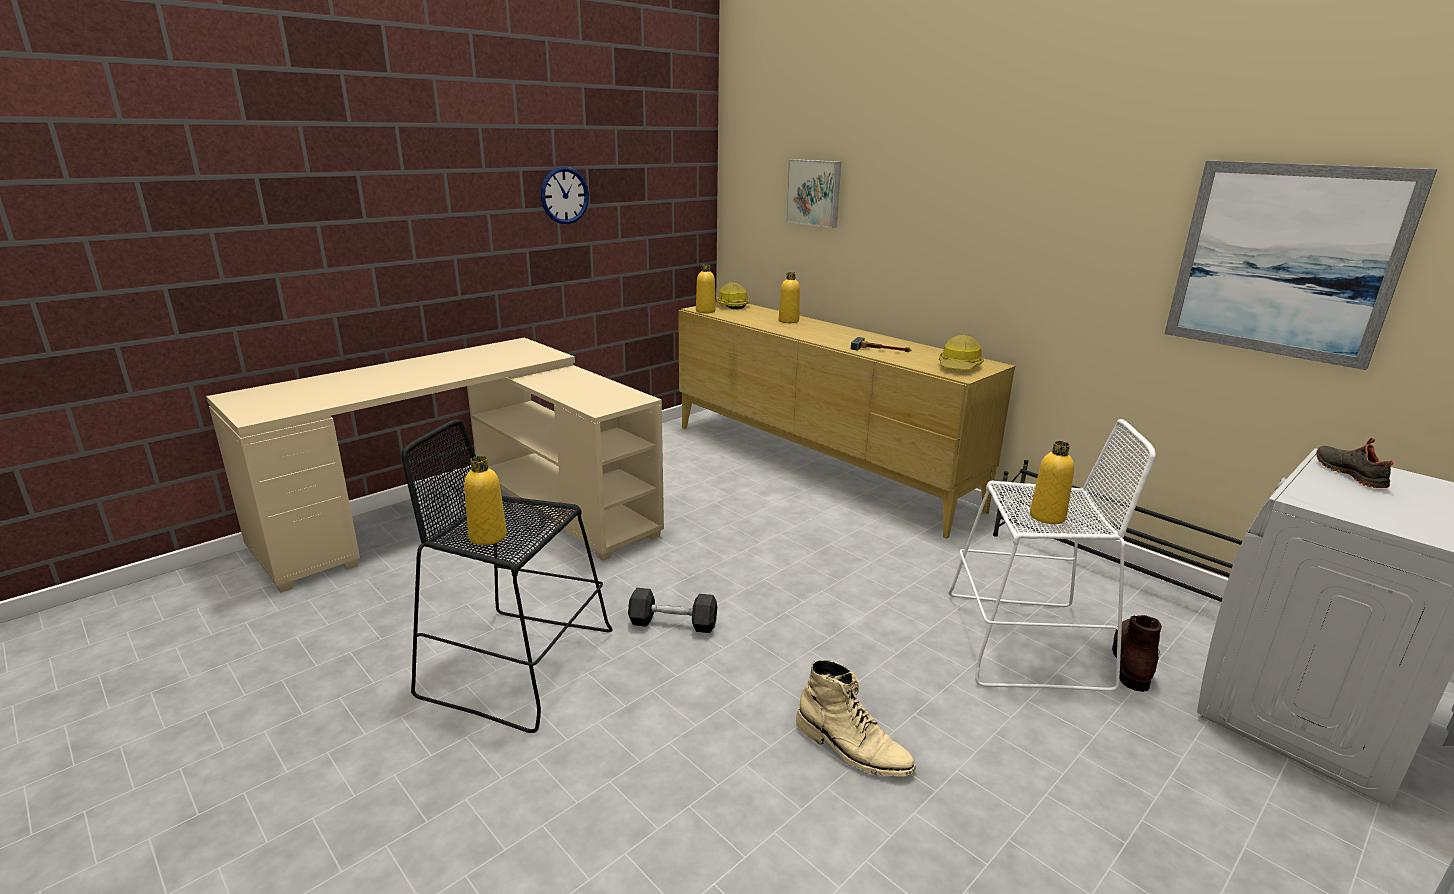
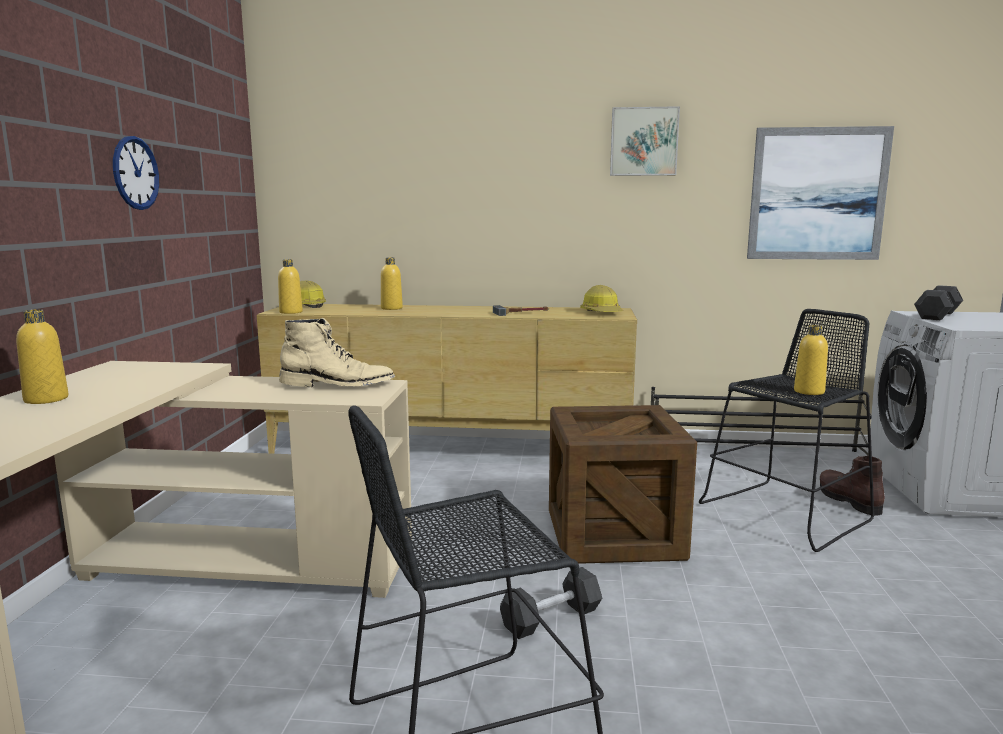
camera: 40 degrees left, 10 degrees down
yellow bottle [464,456,507,545] -> yellow bottle moved to [16,309,69,404]
picture [786,159,841,228] -> picture moved to [610,106,680,176]
beige boot [796,660,916,777] -> beige boot moved to [279,318,395,387]
white stool [949,419,1156,691] -> black stool [699,309,874,552]
black shoe [1316,438,1394,488] -> grey dumbbell [914,285,963,320]
none -> crate [549,405,697,564]

